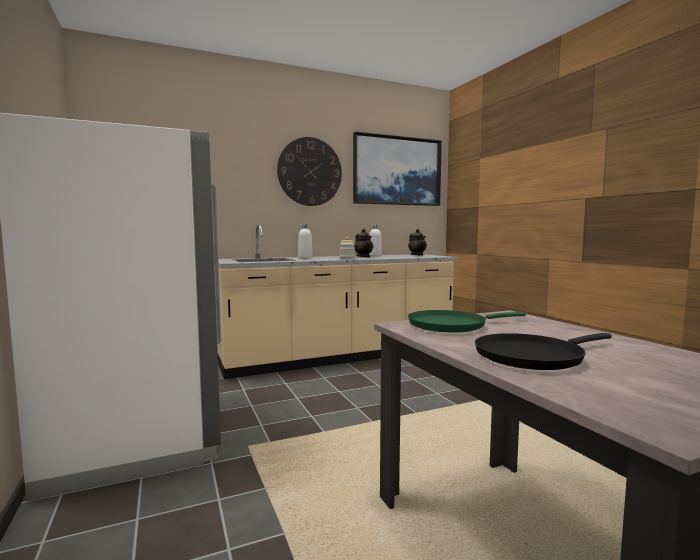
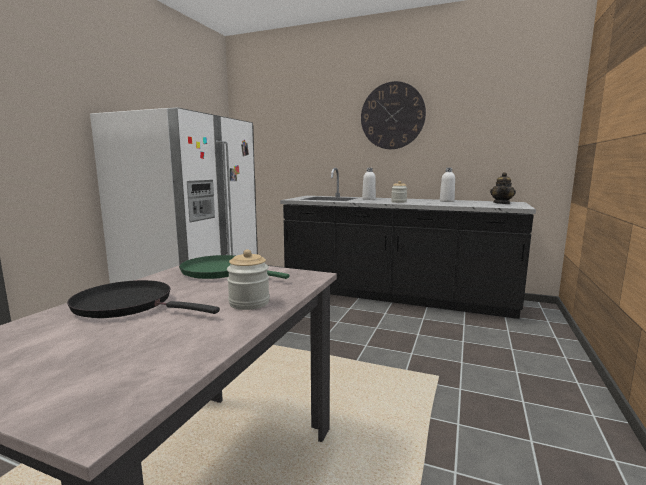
camera: 45 degrees right, 5 degrees up
beige counter [214,224,458,379] -> black counter [280,168,536,319]
picture [353,132,442,206] -> none
teapot [354,229,373,257] -> none
none -> jar [227,249,270,310]

